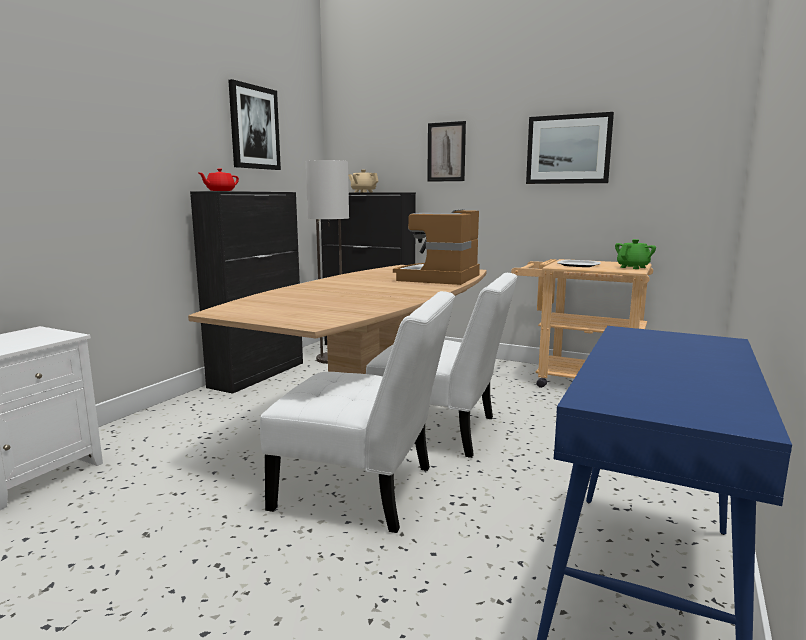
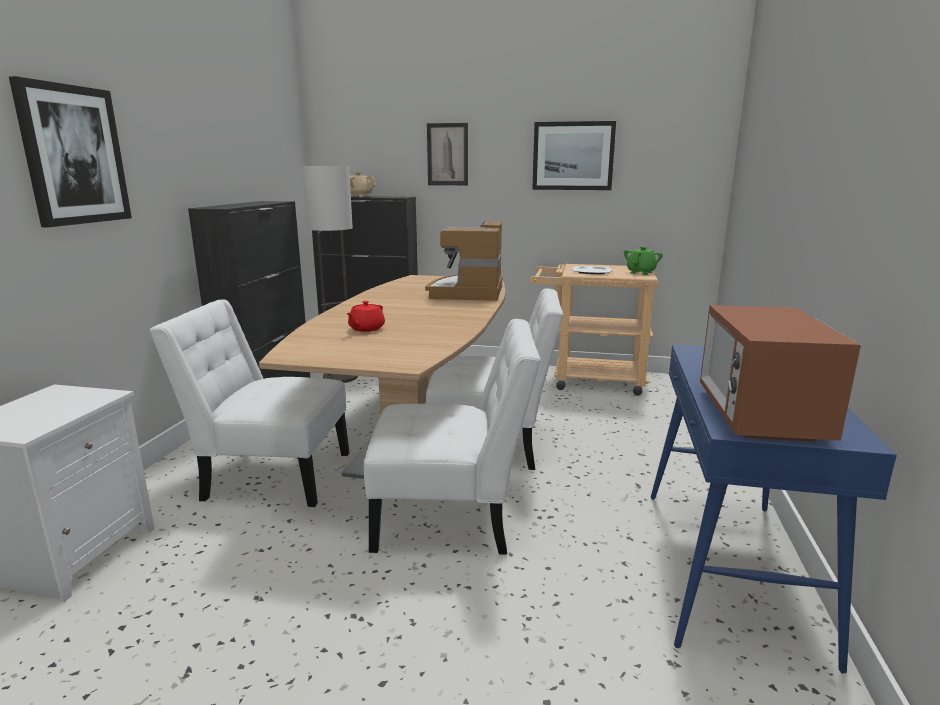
camera: 15 degrees left, 5 degrees up
red teapot [199,168,239,191] -> red teapot moved to [346,301,385,332]
picture [228,79,281,170] -> picture moved to [9,76,132,227]
none -> white chair [149,299,349,507]
none -> microwave [700,305,861,441]

